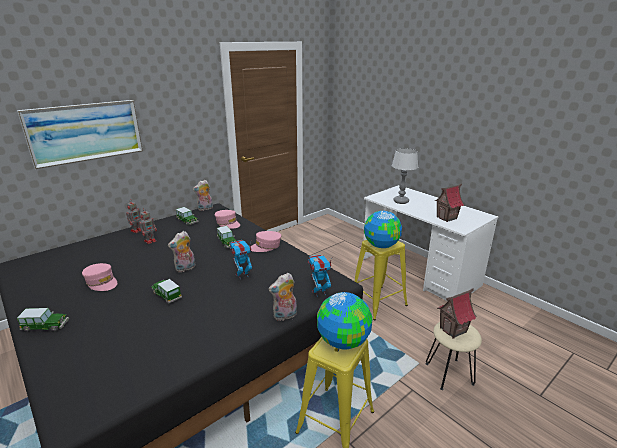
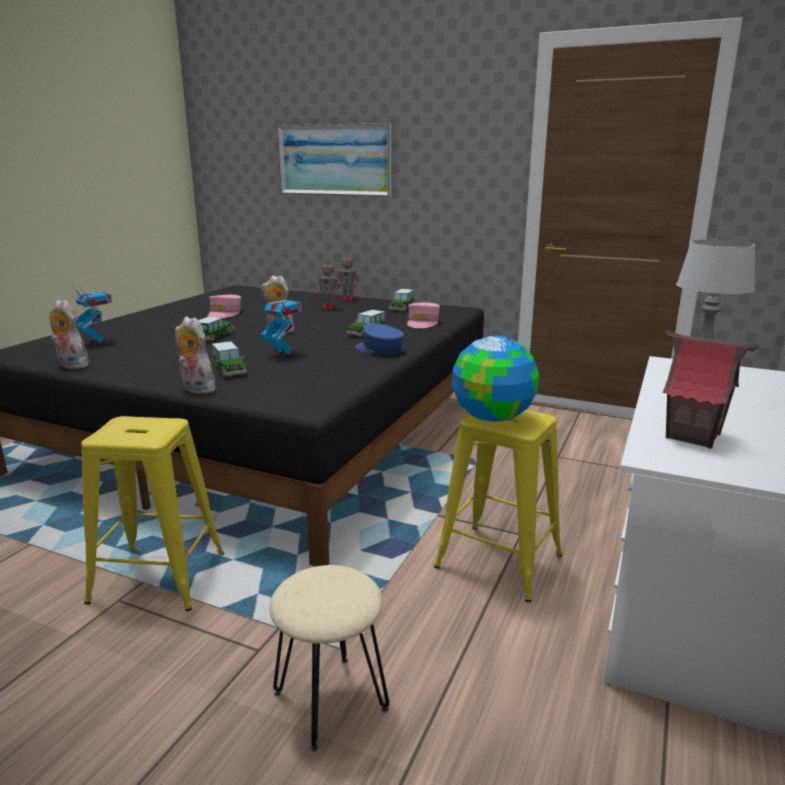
camera: 65 degrees right, 5 degrees down
toy car [17,308,69,331] -> toy car moved to [212,341,247,377]
plush toy [193,180,213,211] -> plush toy moved to [49,300,89,369]
pink cap [251,231,281,252] -> blue cap [355,323,404,356]
toy robot [308,254,333,297] -> toy robot moved to [71,284,112,345]
globe [317,292,372,349] -> none
toy house [437,288,477,339] -> none

